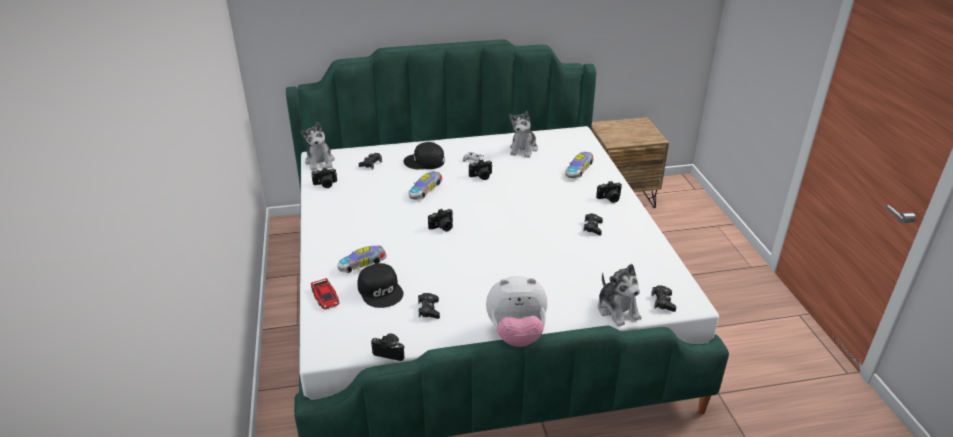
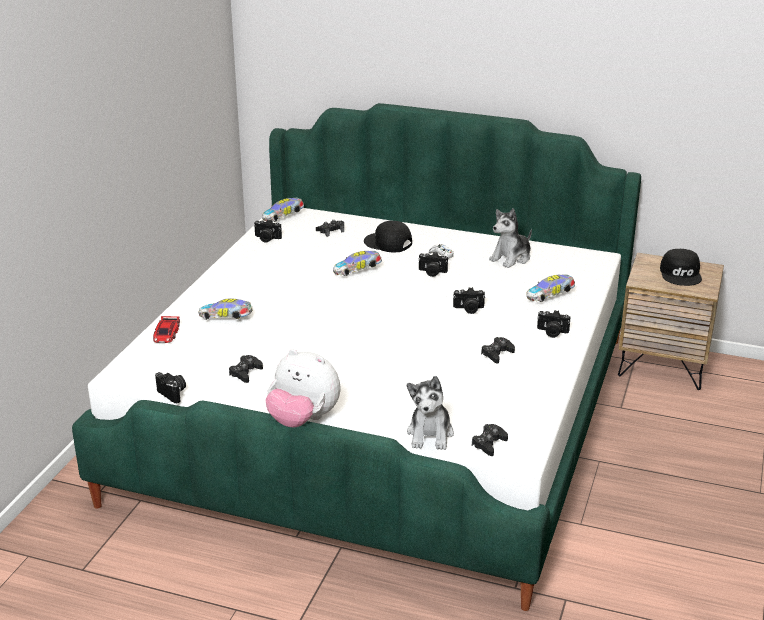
camera: 30 degrees right, 5 degrees down
plush toy [300,122,335,171] -> toy car [262,198,304,222]
black cap [357,263,403,308] -> black cap moved to [660,249,702,286]
camera [428,209,453,231] -> camera moved to [453,287,485,314]

